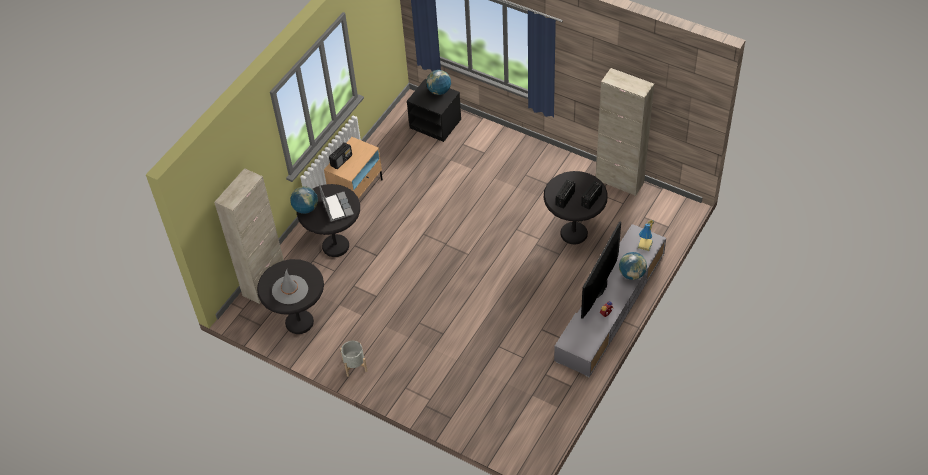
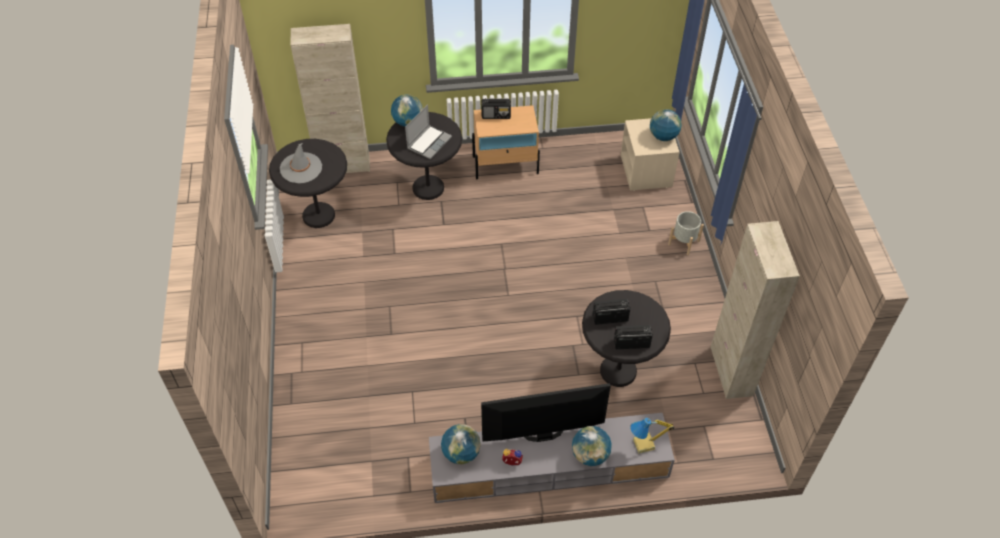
camera: 50 degrees right, 0 degrees up
grey planter [340,341,367,377] -> grey planter moved to [668,211,704,255]
black nightstand [407,79,461,142] -> beige nightstand [621,118,680,191]
none -> globe [441,424,481,464]

